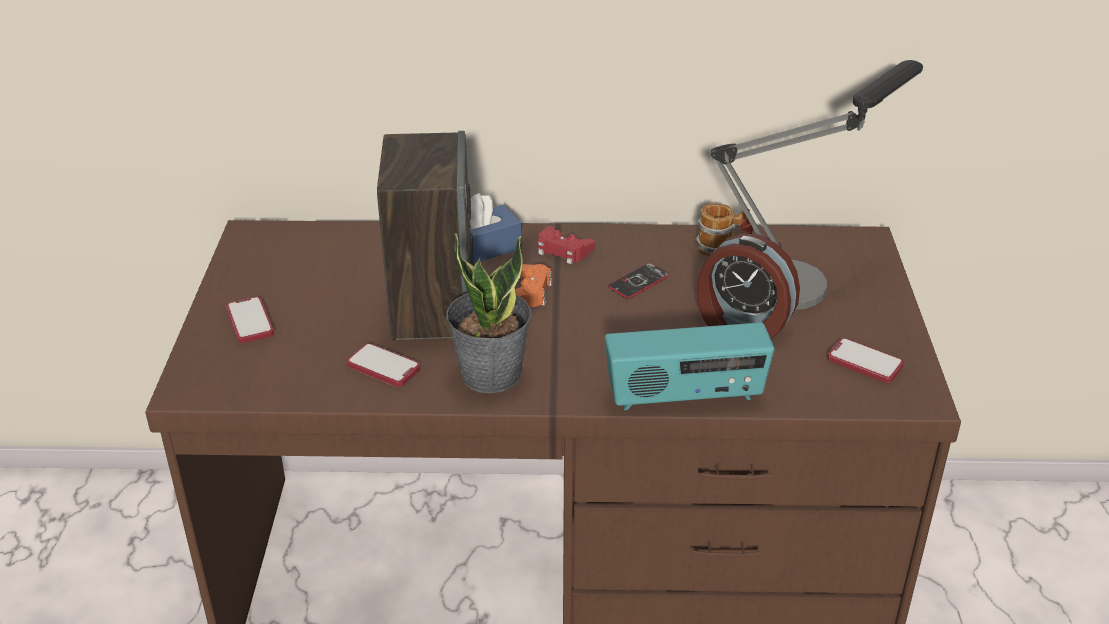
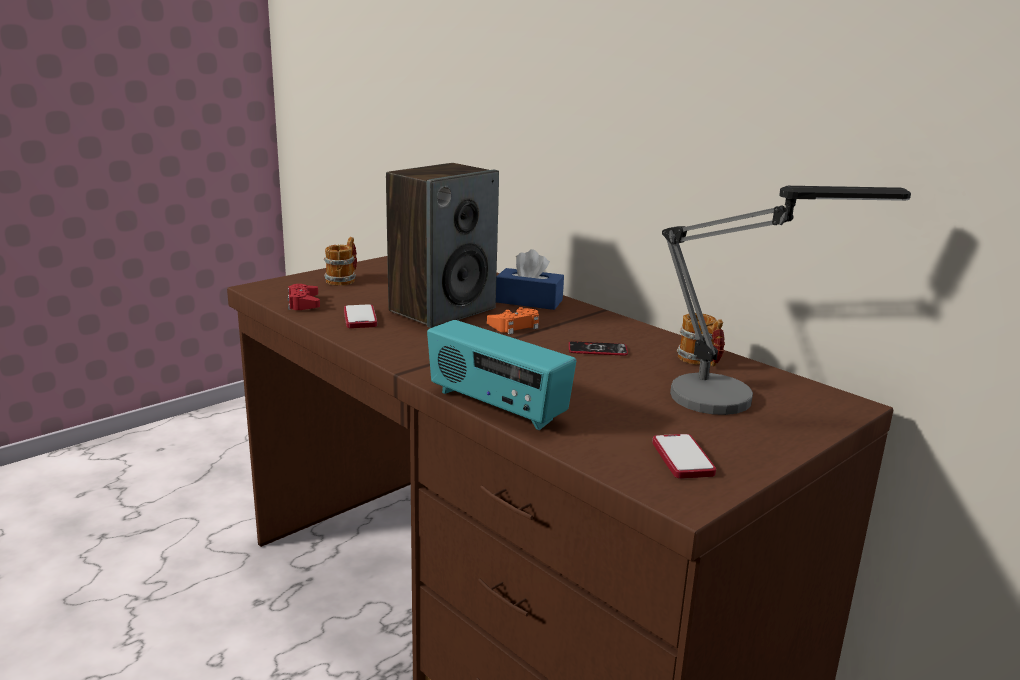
camera: 45 degrees right, 15 degrees down
phone [226,297,274,343] -> mug [324,237,357,286]
potted plant [446,233,532,393] -> none
red game controller [538,226,595,264] -> red game controller moved to [288,284,320,310]
alarm clock [697,233,800,340] -> none

